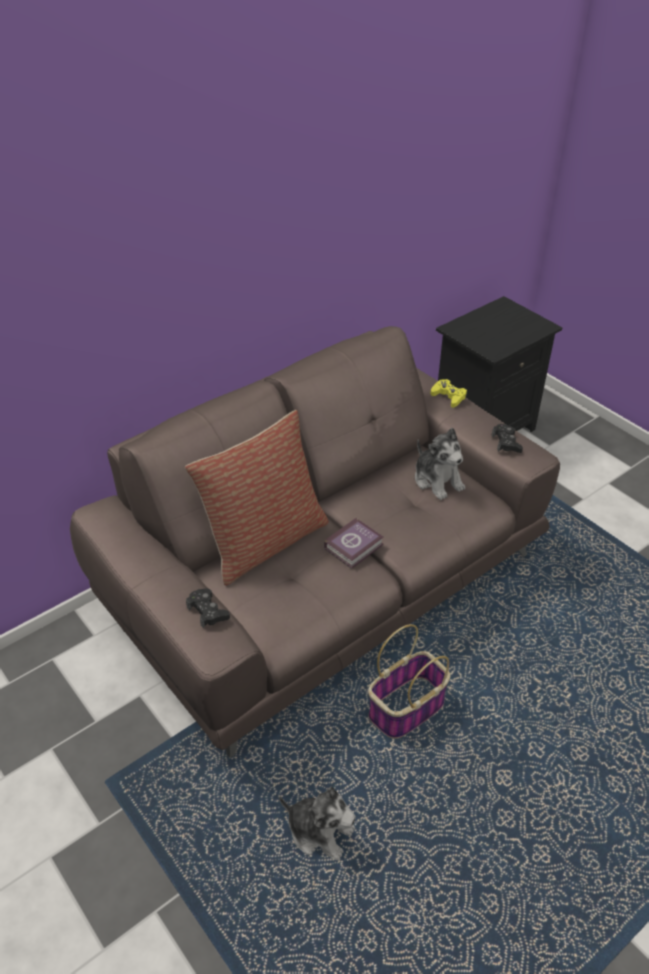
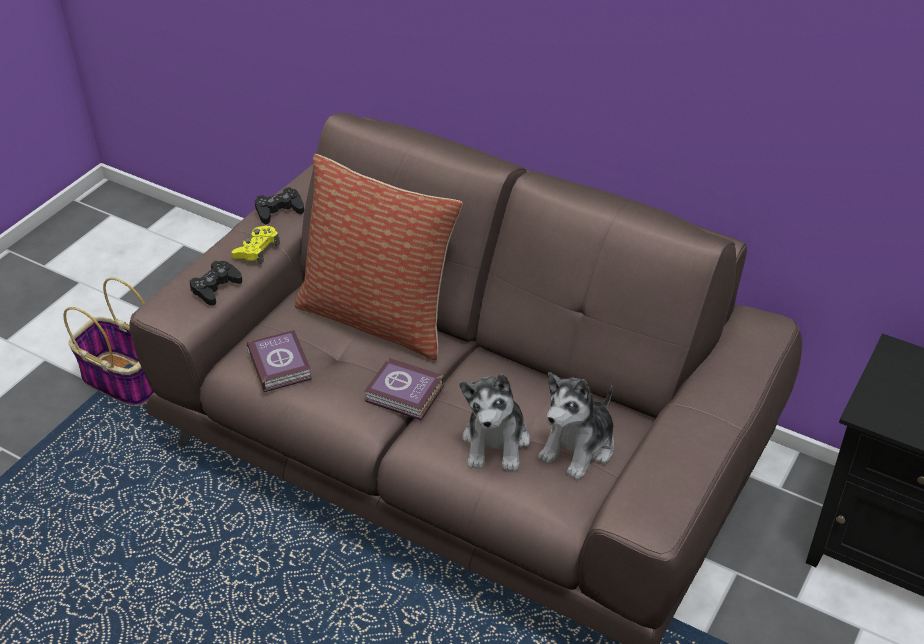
camera: 70 degrees right, 0 degrees up
plush toy [279,787,356,861] -> plush toy moved to [460,373,530,471]
basket [368,624,450,739] -> basket moved to [63,277,154,406]
yellow game controller [431,379,467,408] -> yellow game controller moved to [232,225,280,264]
black game controller [492,424,523,453] -> black game controller moved to [255,187,304,224]
none -> book [246,330,312,392]

